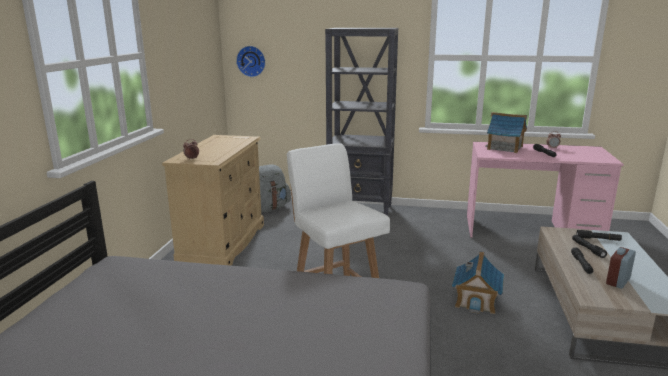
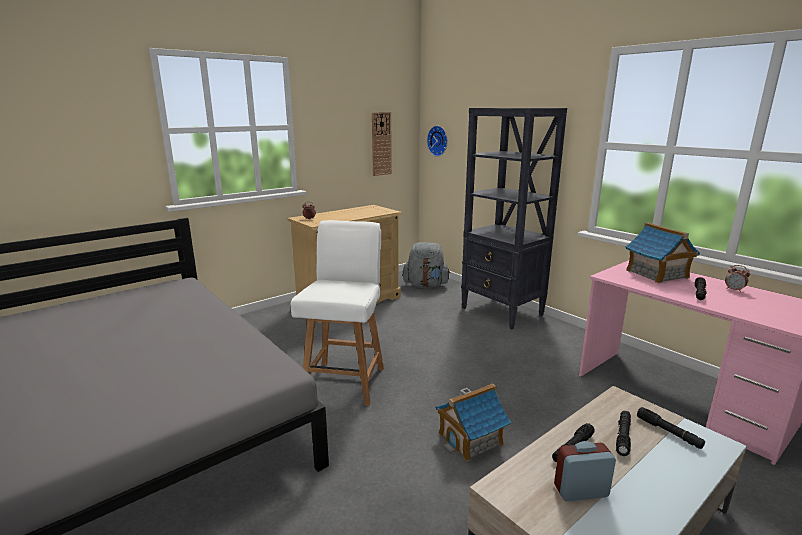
camera: 40 degrees right, 0 degrees up
none -> wall clock [372,112,392,176]

